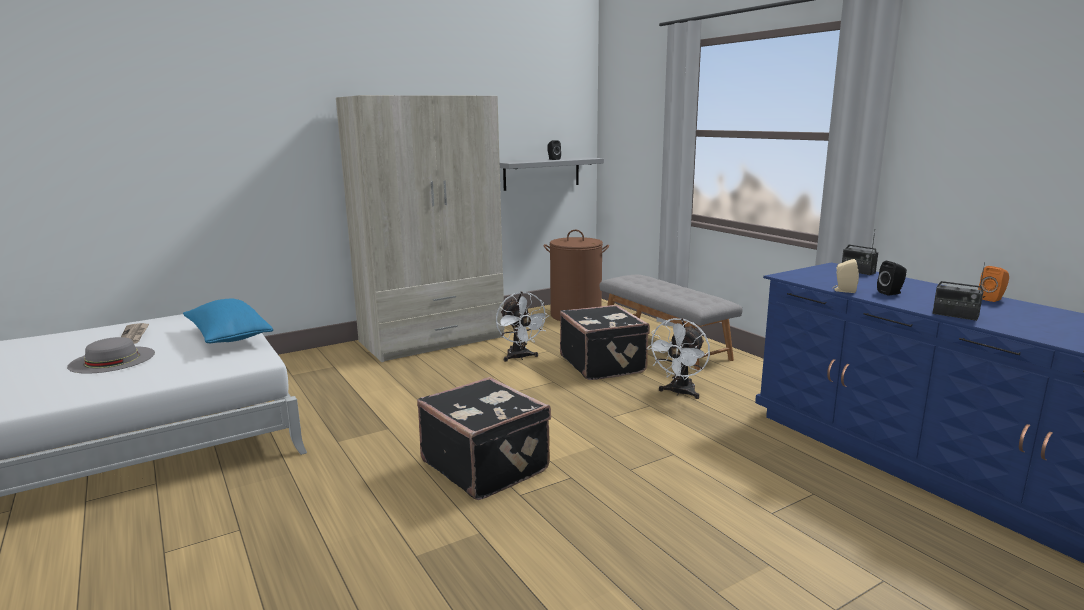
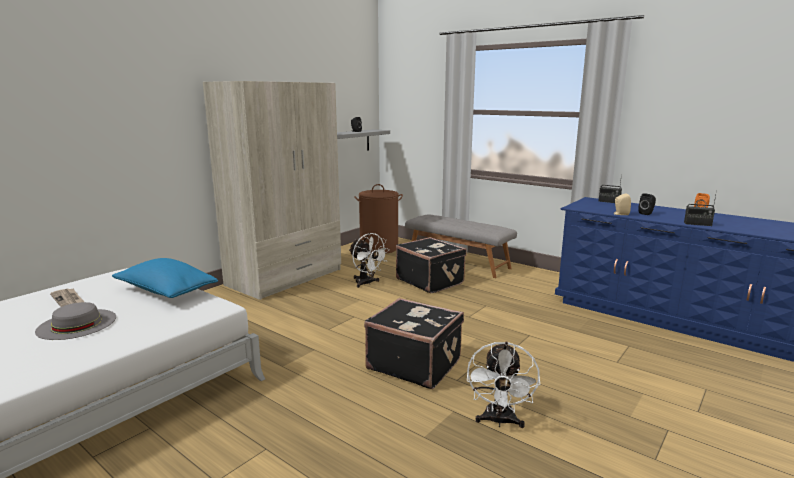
camera: 20 degrees left, 0 degrees up
white fan [647,318,710,399] -> white fan moved to [467,342,540,428]

